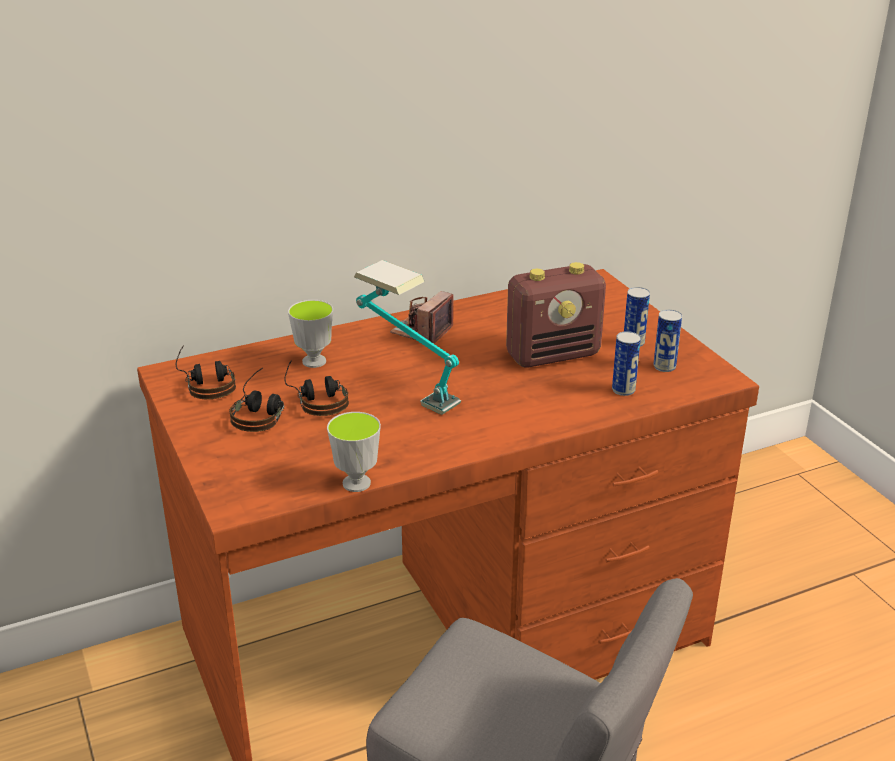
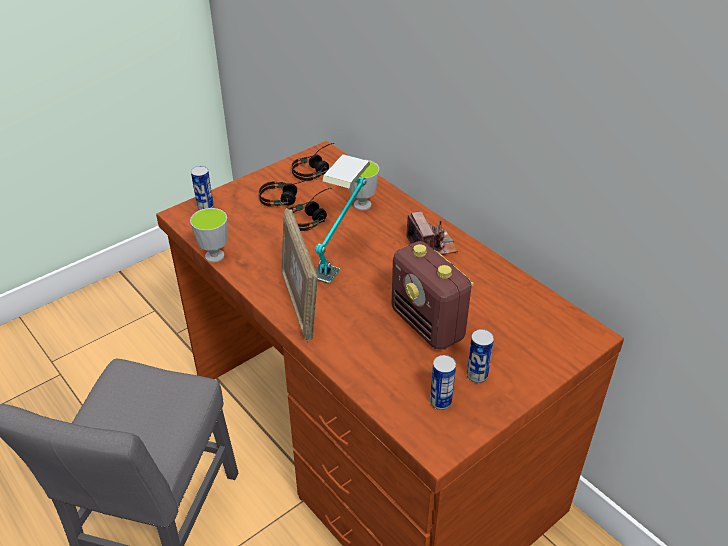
camera: 75 degrees right, 10 degrees up
camera [390,291,453,344] -> camera turned 60 degrees clockwise [406,212,458,255]
can [612,331,641,396] -> can moved to [191,166,214,210]
none -> picture frame [281,208,318,342]

